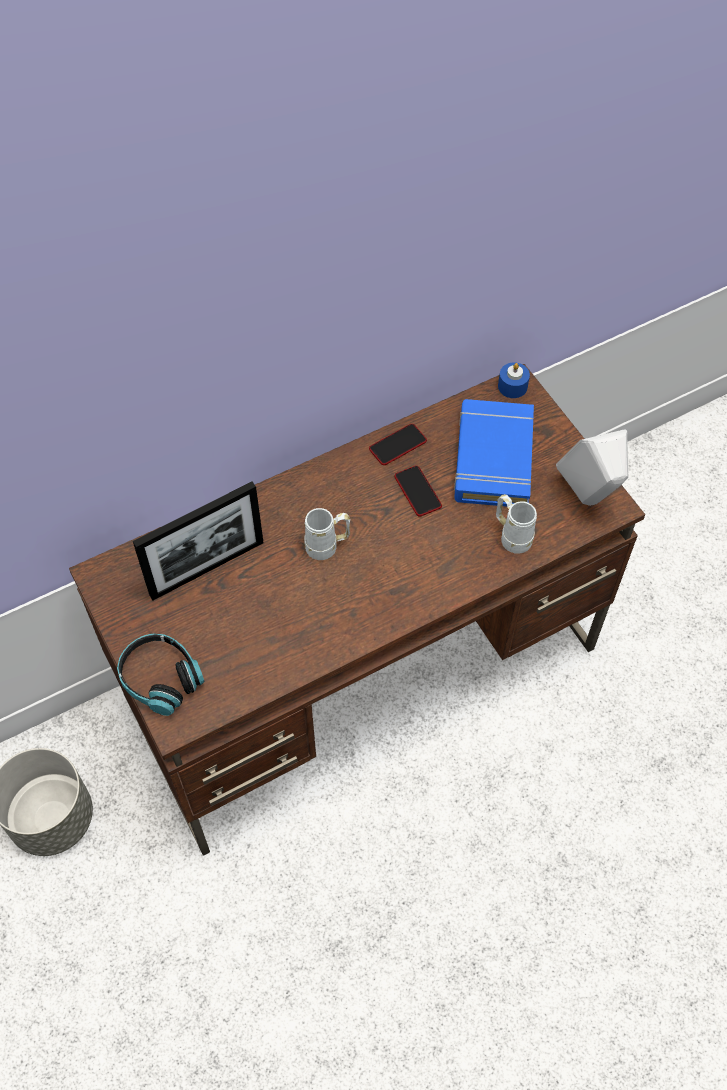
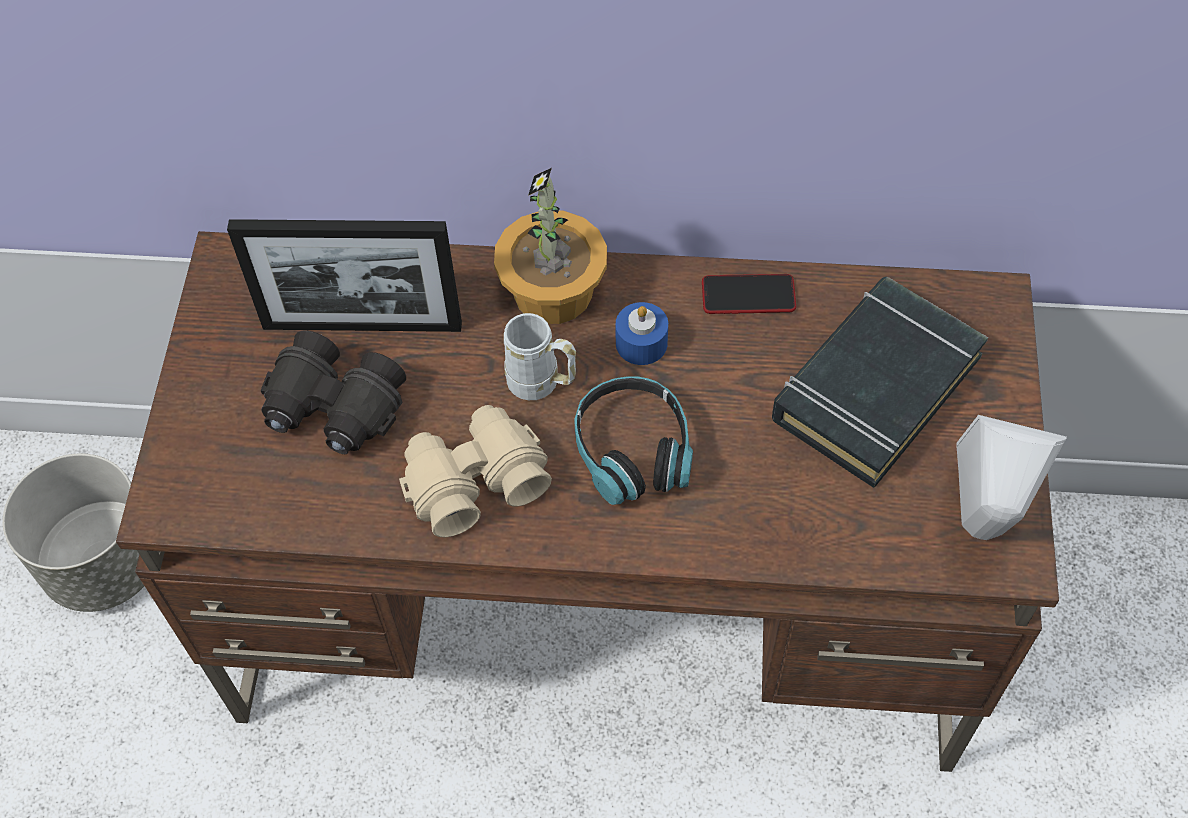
camera: 35 degrees right, 0 degrees up
headphones [117,633,205,716] -> headphones moved to [574,376,693,505]
phone [394,466,442,517] -> none
blue book [454,399,534,507] -> black book [772,277,988,488]
white mug [496,494,537,554] -> none
blue candle [498,362,530,398] -> blue candle moved to [616,302,668,365]
none -> black binoculars [261,330,406,454]
none -> beige binoculars [399,405,552,537]
none -> potted plant [494,168,607,324]

